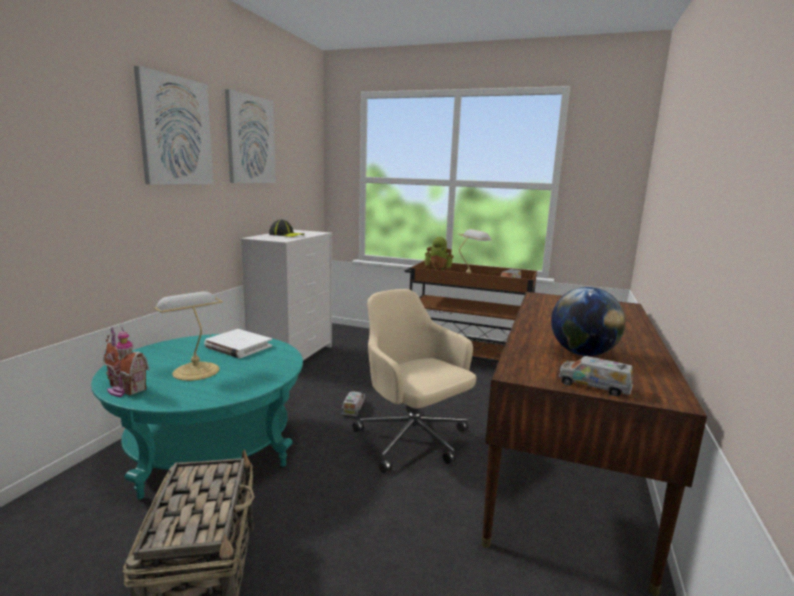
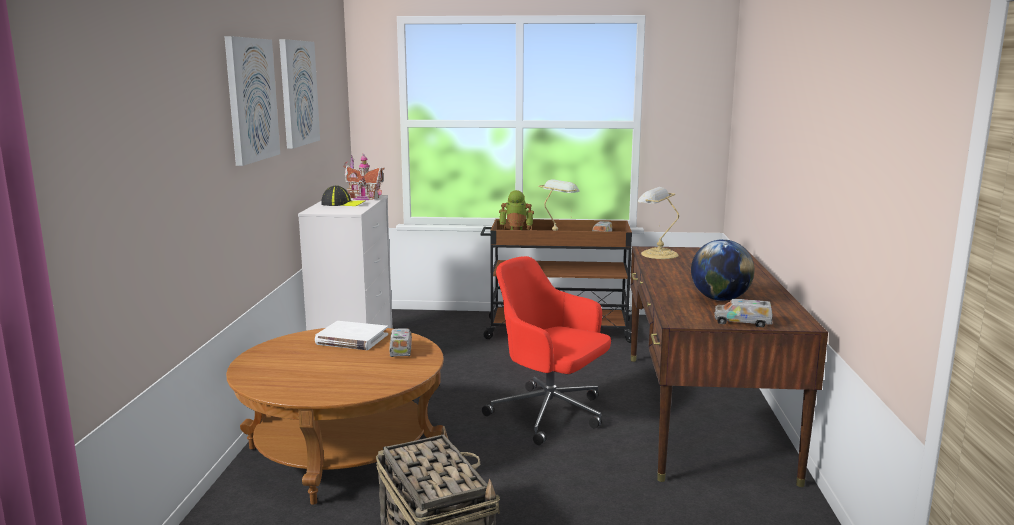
camera: 15 degrees left, 0 degrees up
turquoise coffee table [91,334,303,499] -> brown coffee table [226,328,444,505]
toy house [103,327,150,397] -> toy house moved to [344,153,385,200]
table lamp [154,291,223,381] -> table lamp moved to [637,187,679,259]
toy truck [341,392,366,416] -> toy truck moved to [389,328,412,357]
beige office chair [353,289,476,473] -> red office chair [482,256,611,445]

